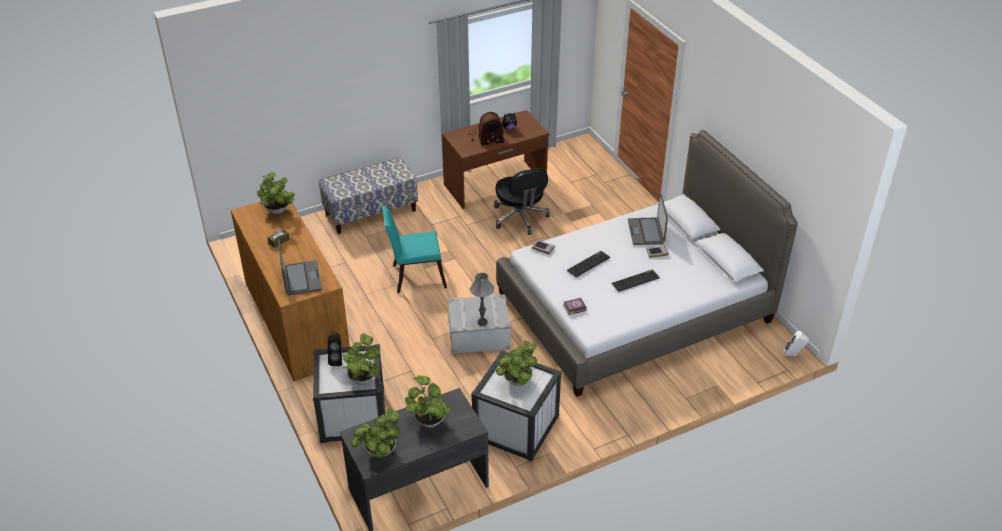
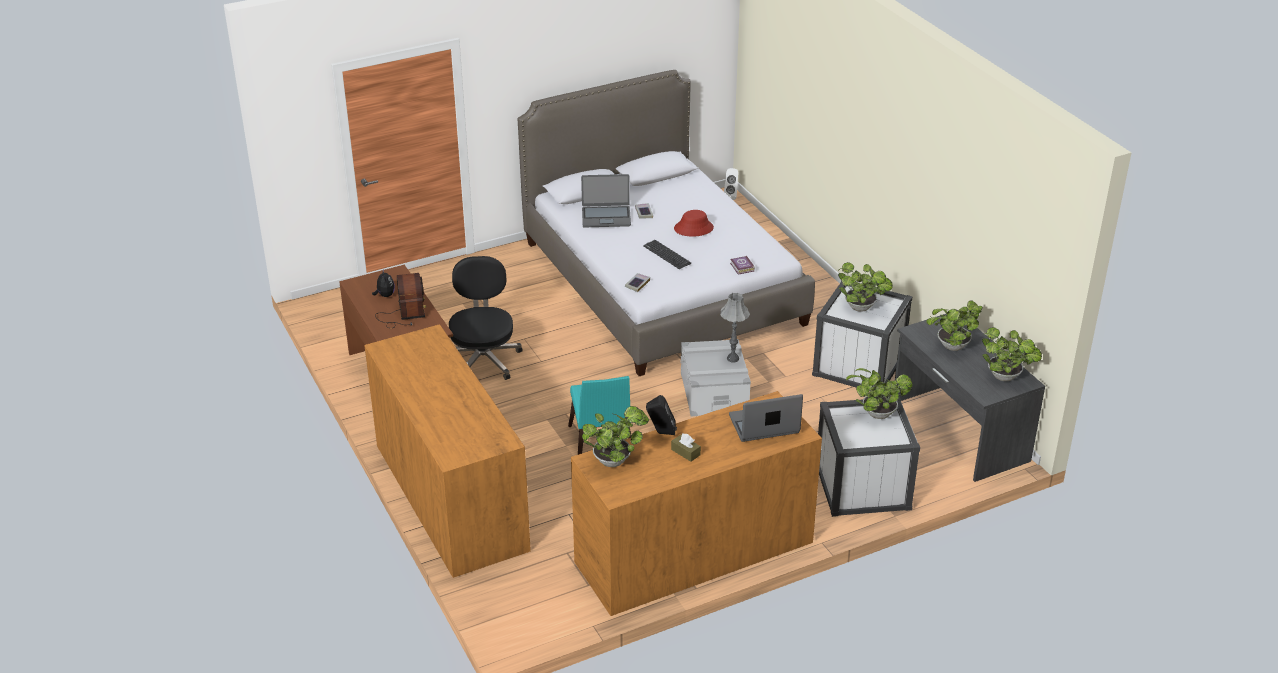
camera: 90 degrees left, 5 degrees down
bench [319,158,418,234] -> brown dresser [364,324,531,578]
black speaker [328,333,342,366] -> black speaker moved to [646,395,677,435]
black office chair [494,168,550,235] -> black office chair turned 75 degrees counterclockwise [449,256,523,380]
keyboard [612,270,660,292] -> red hat [674,210,714,237]

